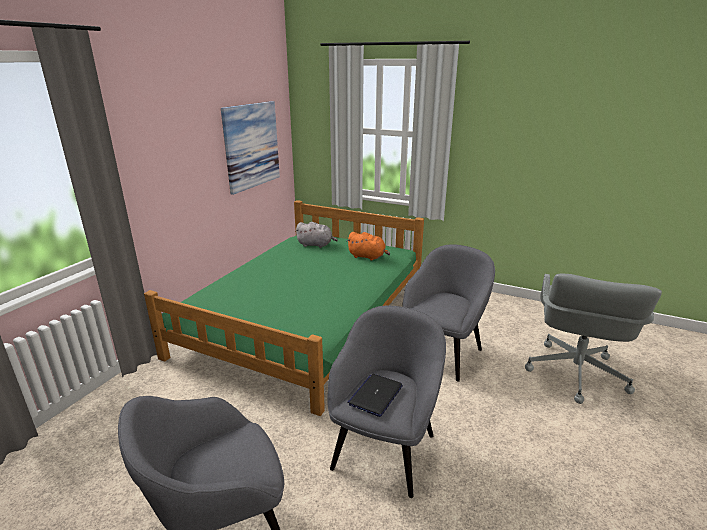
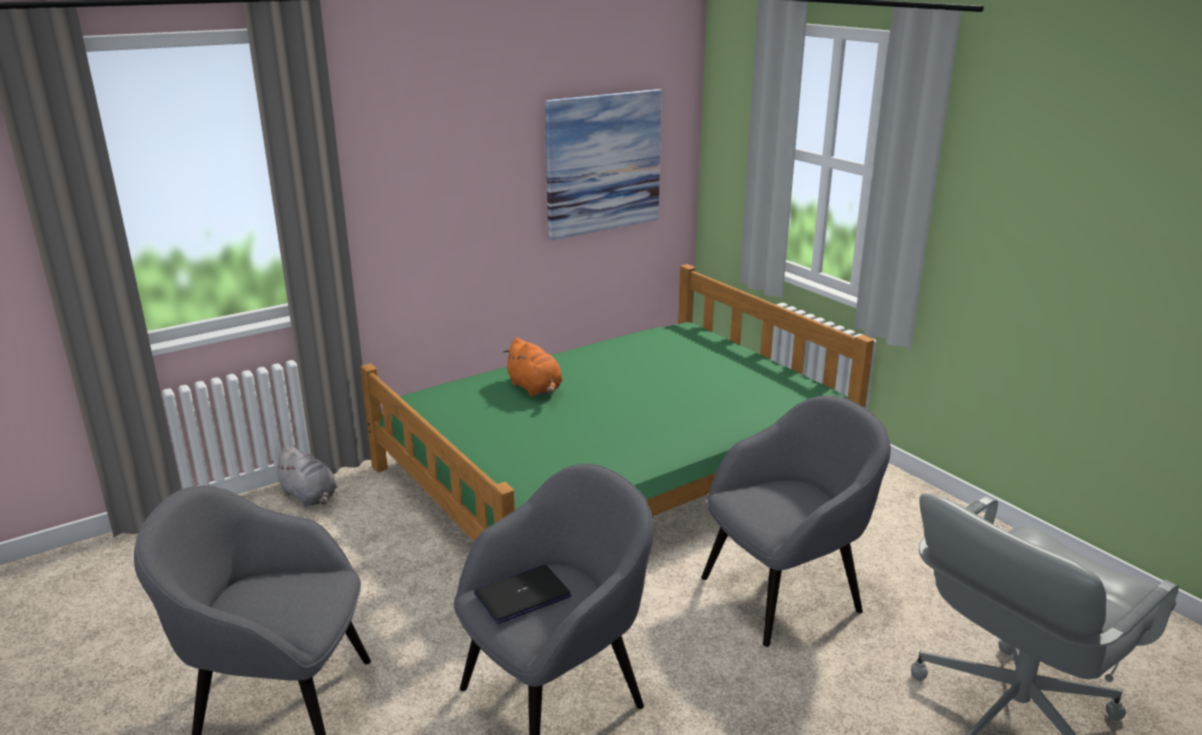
camera: 30 degrees right, 0 degrees up
grey plush toy [295,222,338,248] -> grey plush toy moved to [272,446,337,507]
orange plush toy [347,232,390,261] -> orange plush toy moved to [503,338,563,397]

